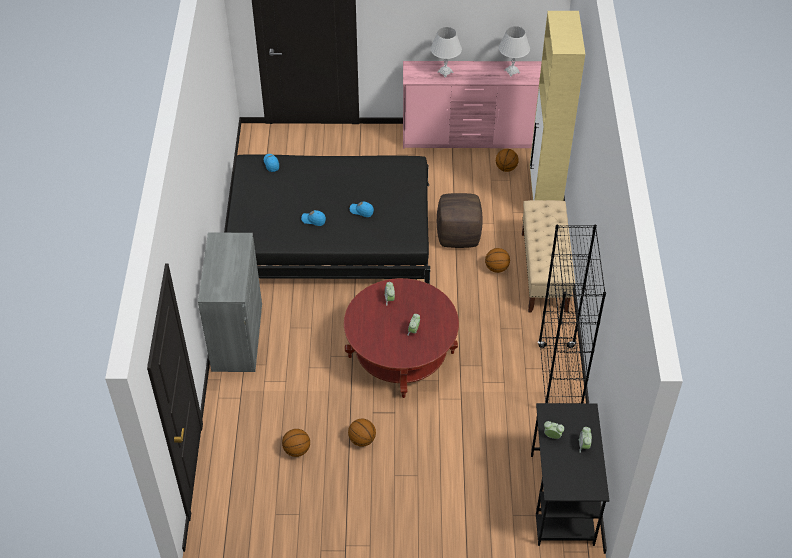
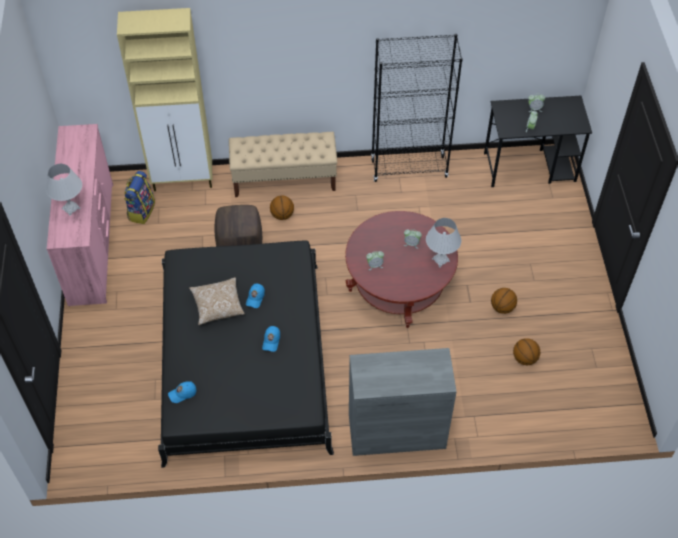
camera: 95 degrees left, 5 degrees up
basketball [496,149,519,172] -> backpack [124,171,155,224]
white table lamp [499,26,530,77] -> white table lamp moved to [426,218,461,267]
none -> pillow [189,277,245,325]

